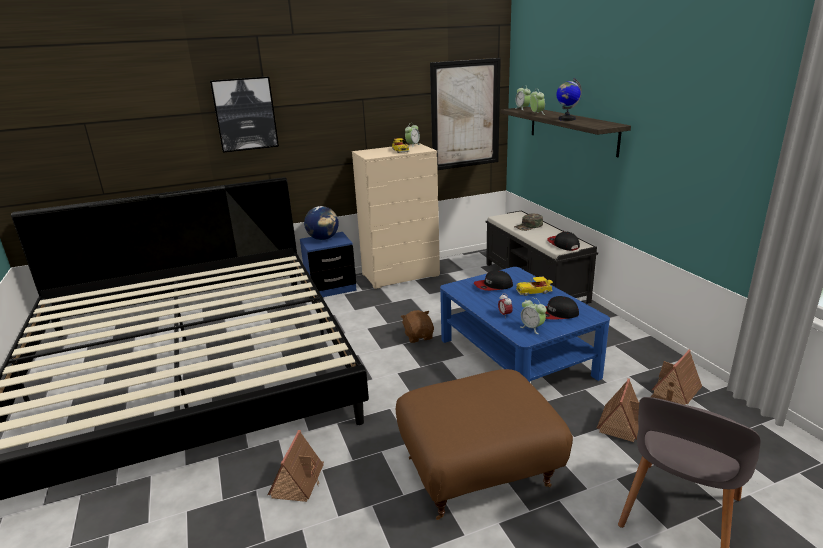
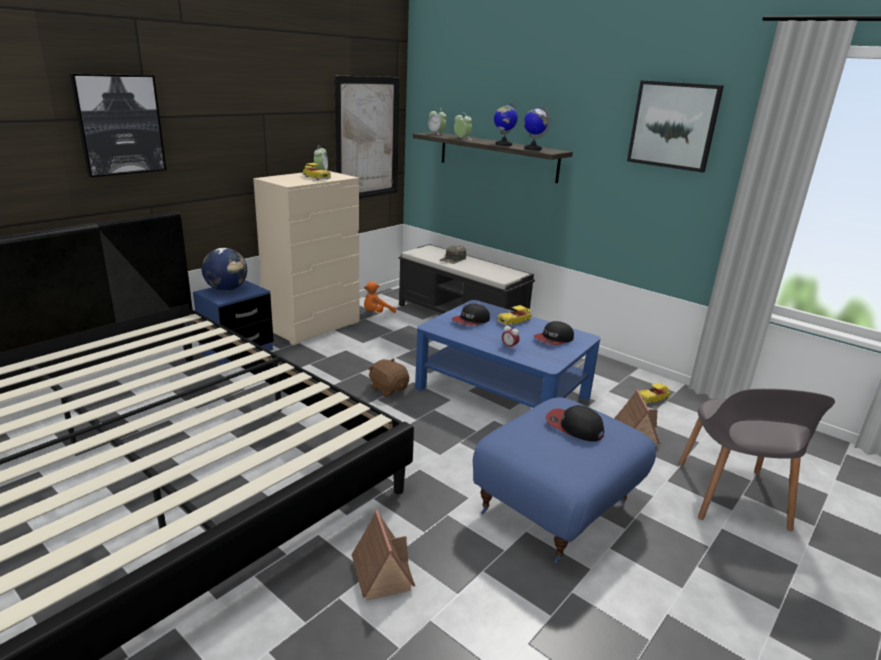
camera: 30 degrees left, 0 degrees up
brown ottoman [396,369,573,520] -> blue ottoman [473,397,656,563]
alarm clock [520,298,547,334] -> none
cap [547,232,580,251] -> cap moved to [546,405,604,442]
toy house [651,350,702,405] -> toy car [639,383,670,405]
none -> orange plush toy [364,281,396,313]
none -> globe [524,106,550,151]
none -> picture [627,80,724,172]

